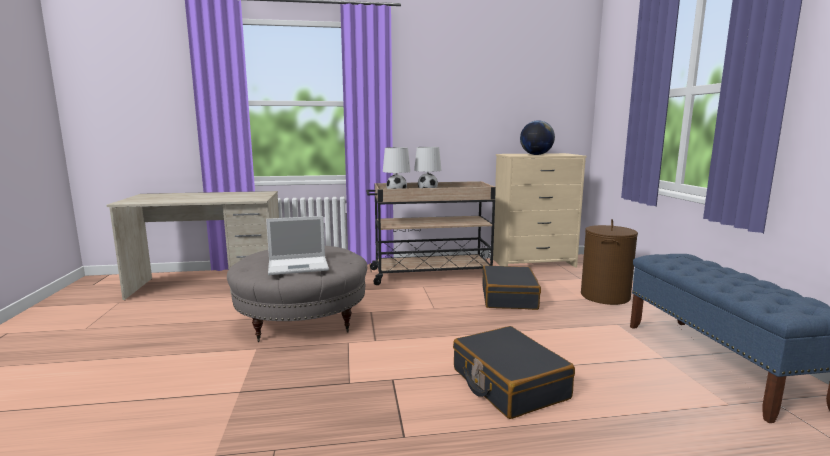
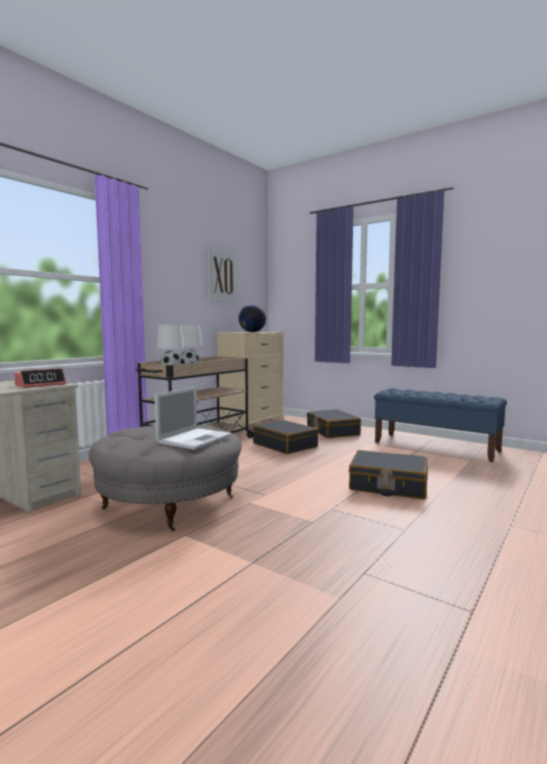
camera: 45 degrees left, 5 degrees down
brown laundry basket [581,219,638,305] -> black suitcase [307,409,361,438]
none -> alarm clock [14,368,66,388]
none -> picture [208,247,238,302]

